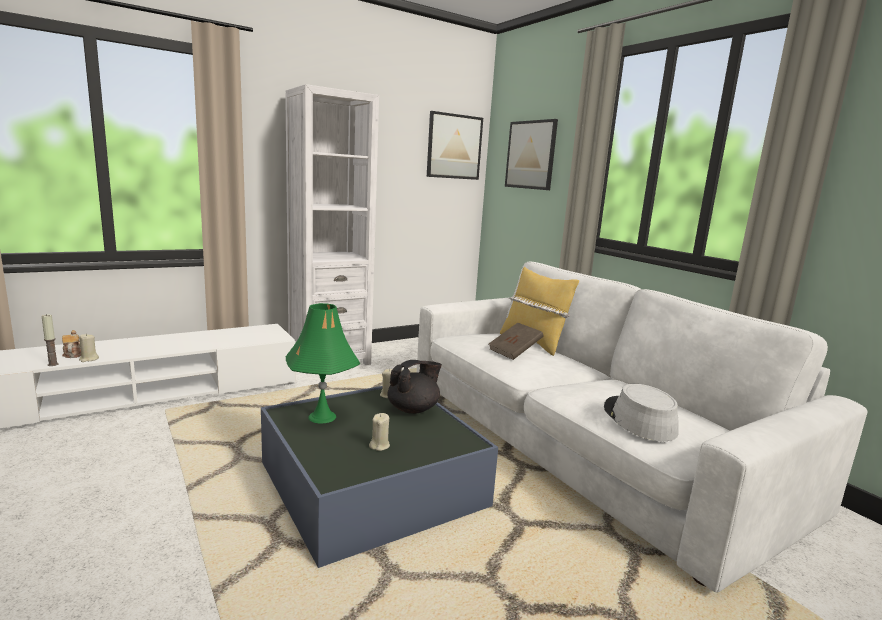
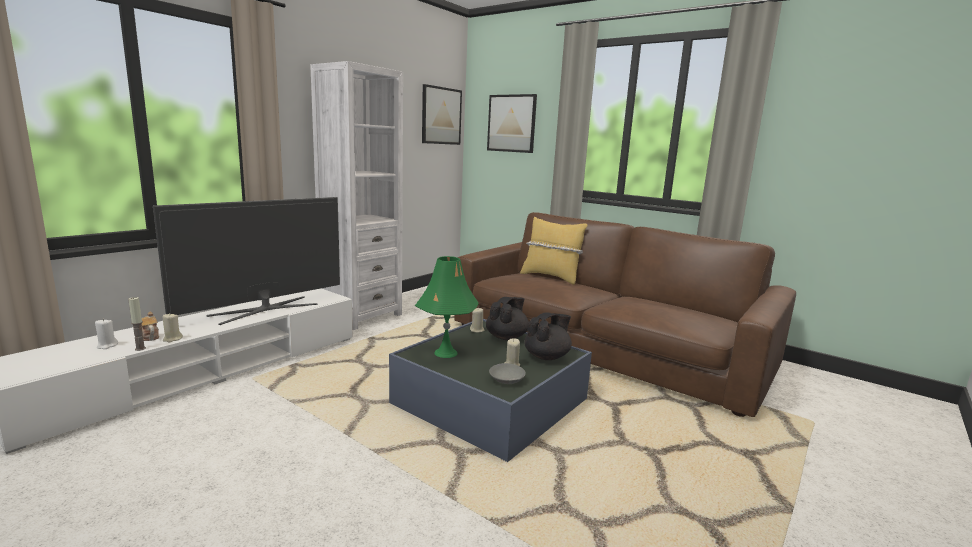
camera: 20 degrees left, 0 degrees up
white sofa [417,261,868,592] -> brown sofa [454,212,796,417]
brown book [489,323,543,360] -> none
grey hat [604,384,679,441] -> none
none -> white candle [95,319,118,349]
none -> television [153,197,340,325]
none -> grey bowl [489,363,526,384]
none -> black teapot [524,312,572,360]

